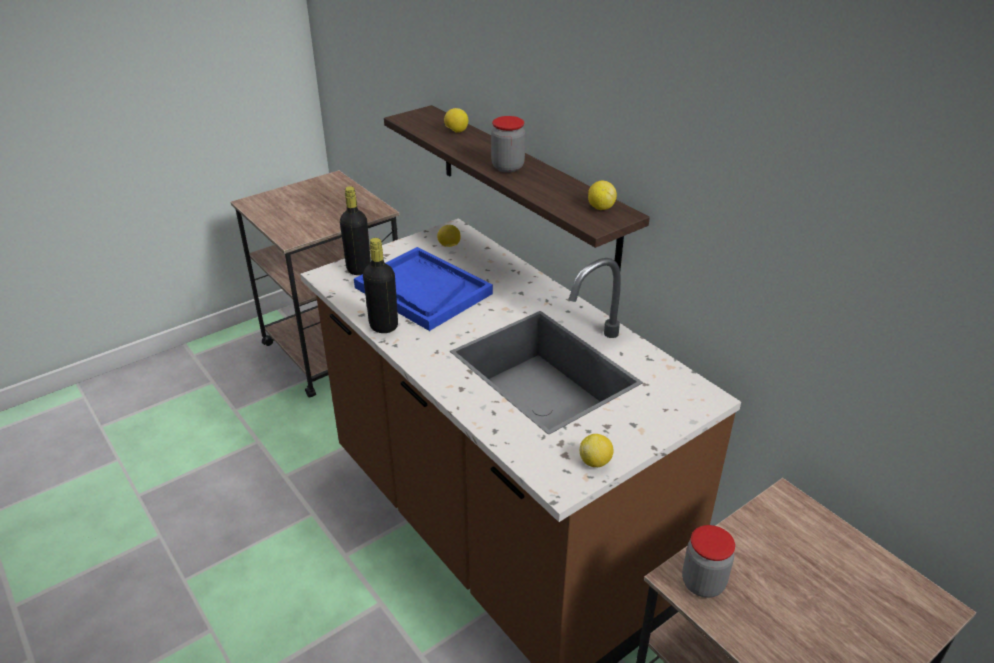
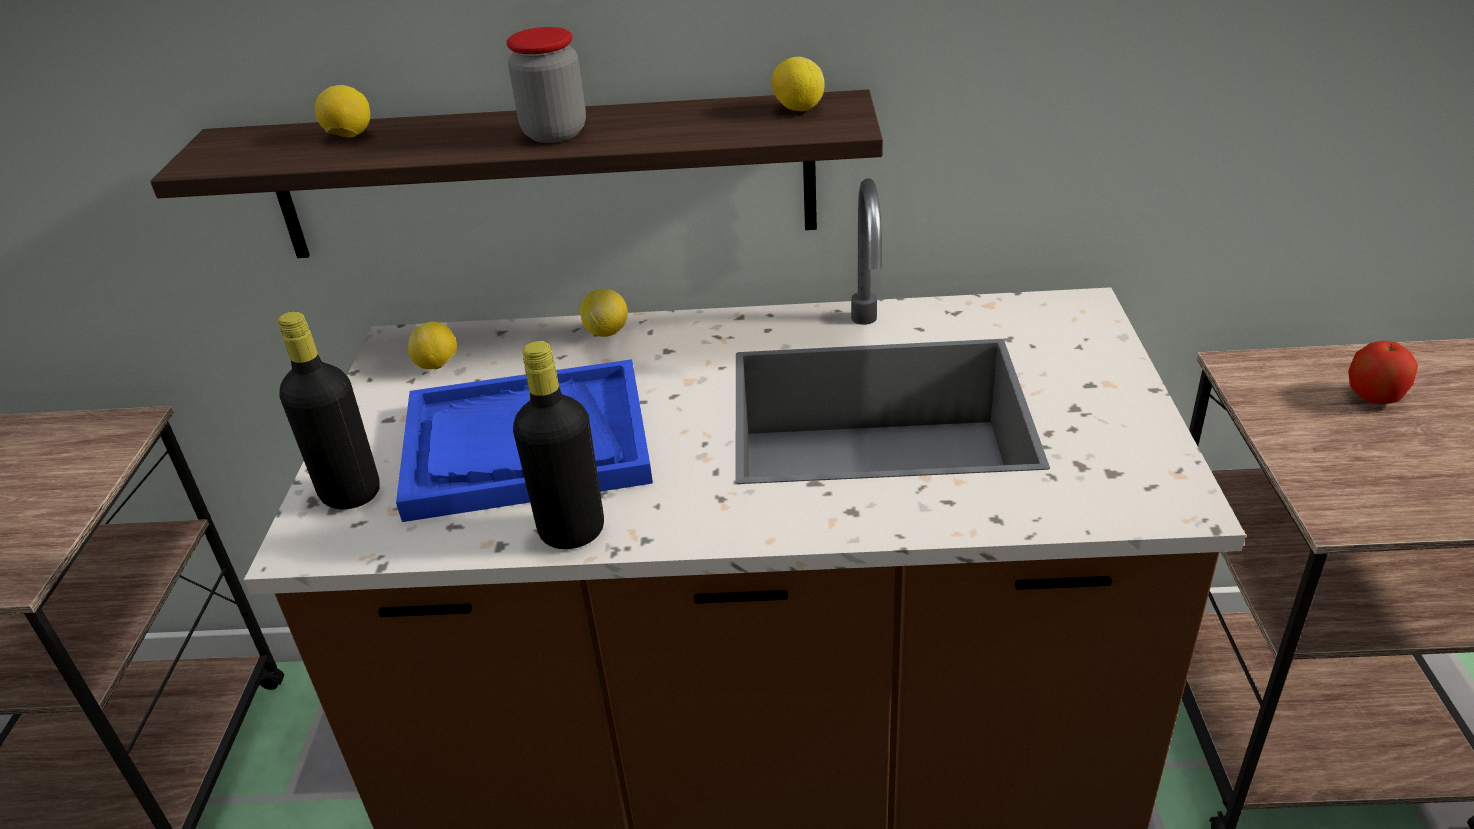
camera: 50 degrees left, 0 degrees up
lemon [580,434,614,467] -> lemon moved to [580,289,628,337]
jar [682,525,735,598] -> none
none -> apple [1348,341,1418,404]

